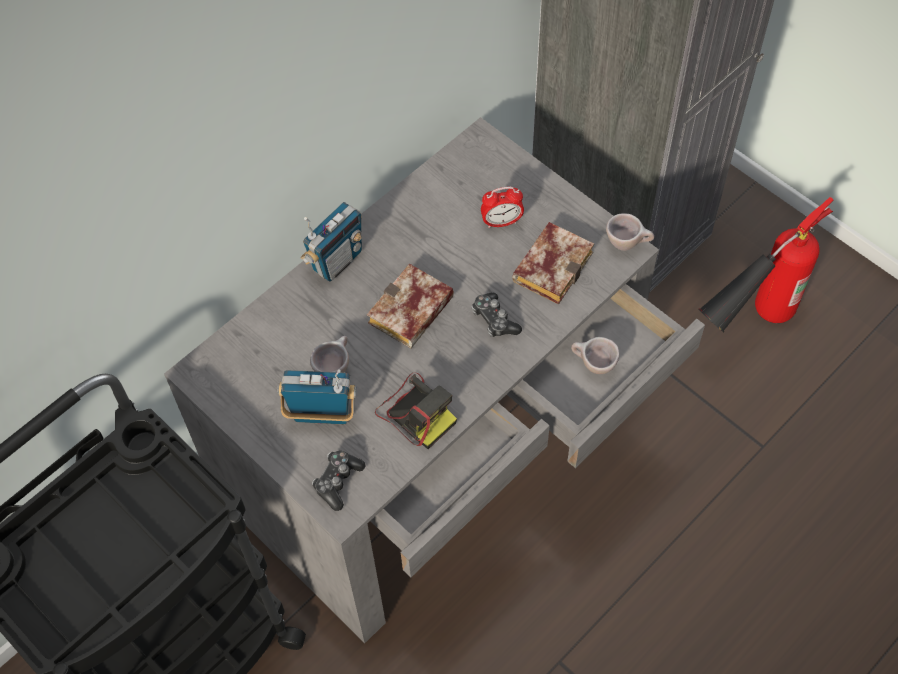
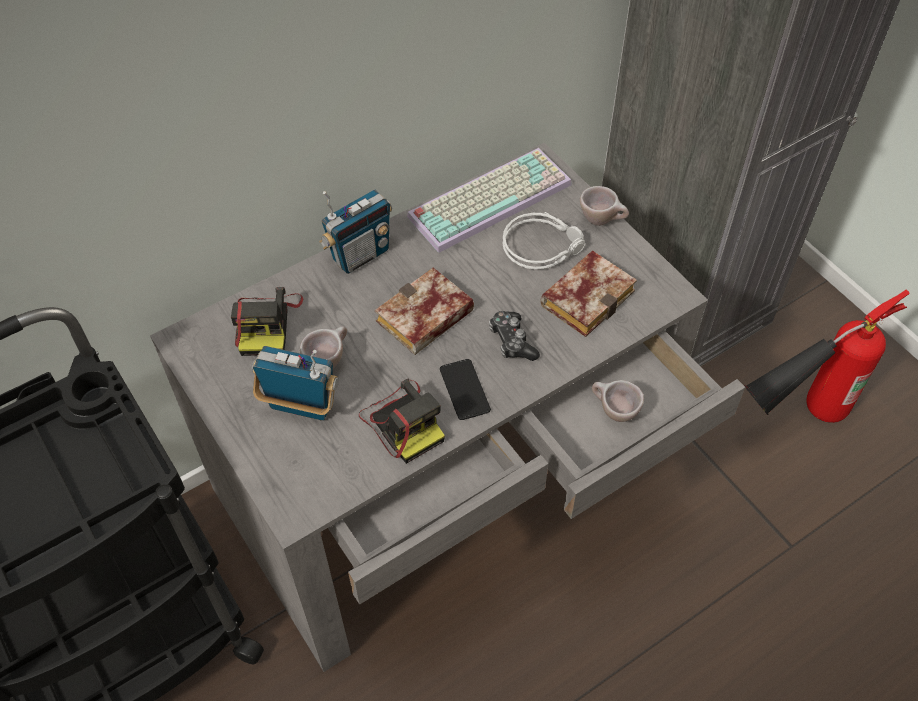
camera: 10 degrees right, 5 degrees down
game controller [312,451,366,511] -> none
alarm clock [481,187,524,228] -> grey headphones [503,212,585,269]
beige cup [606,213,654,251] -> beige cup moved to [580,186,629,226]
none -> camera [231,287,303,356]
none -> keyboard [407,148,572,253]
none -> phone [440,359,491,420]

